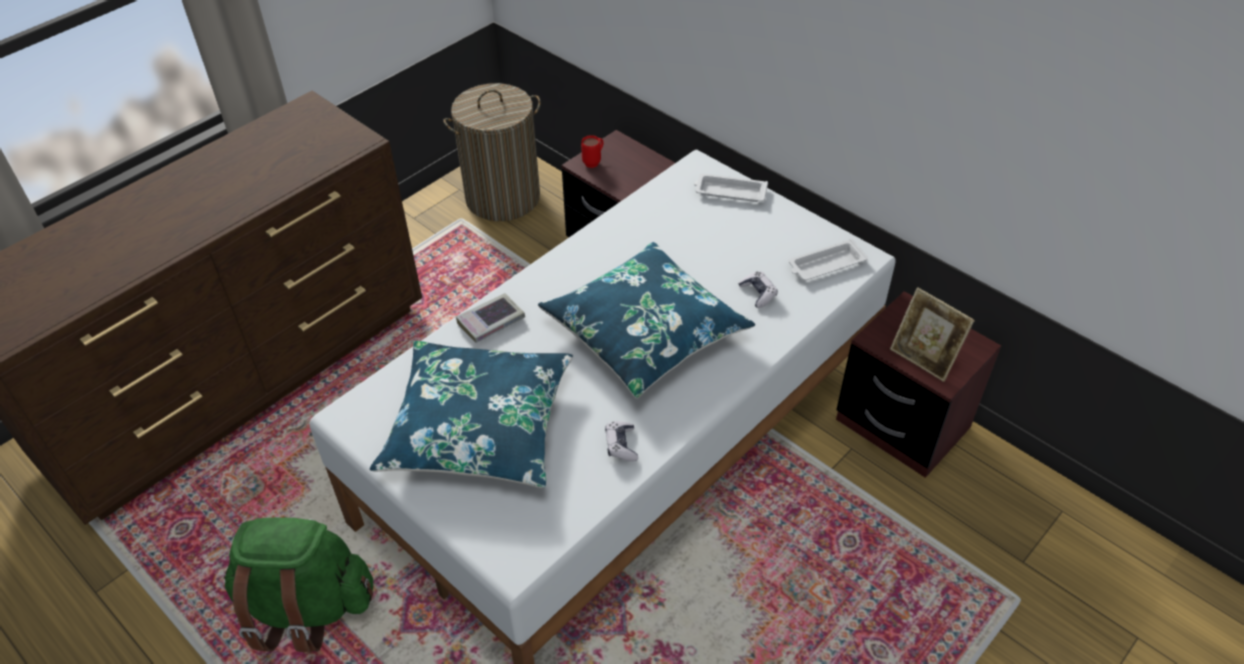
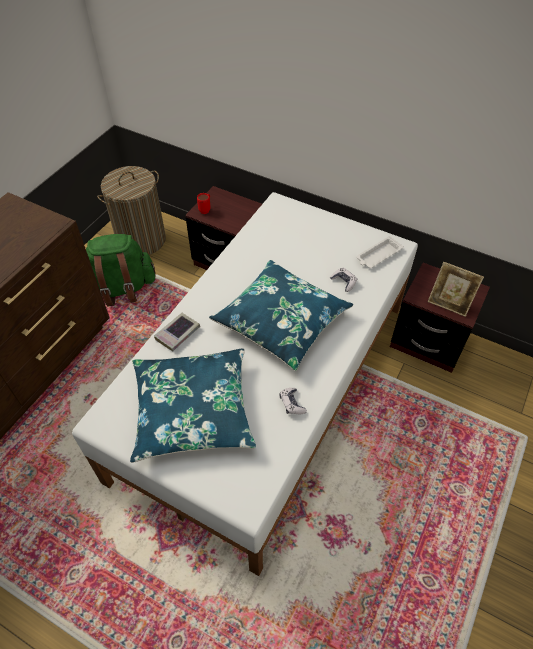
camera: 15 degrees left, 5 degrees up
green backpack [223,517,373,652] -> green backpack moved to [86,234,156,306]
white tray [694,173,768,202] -> none

